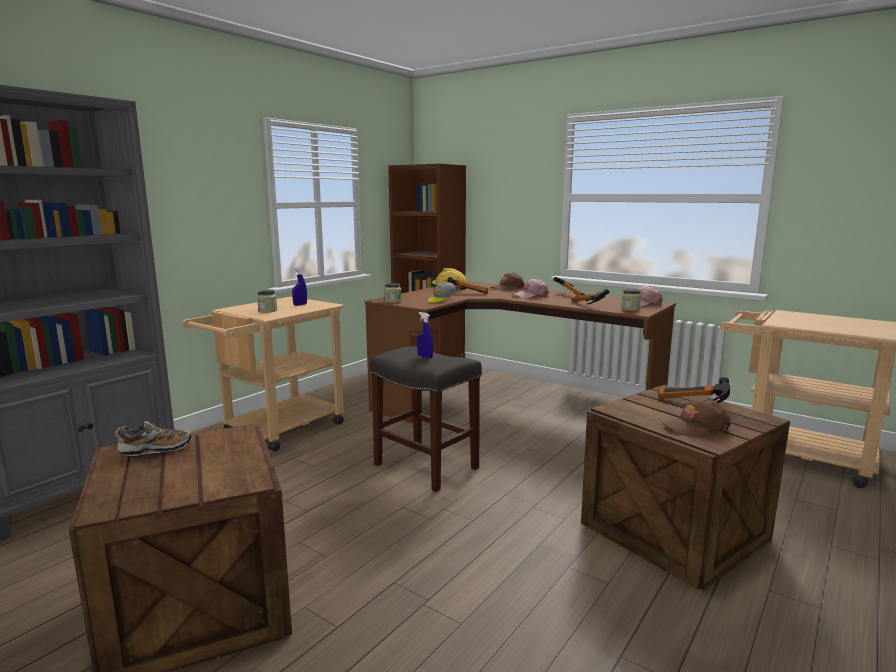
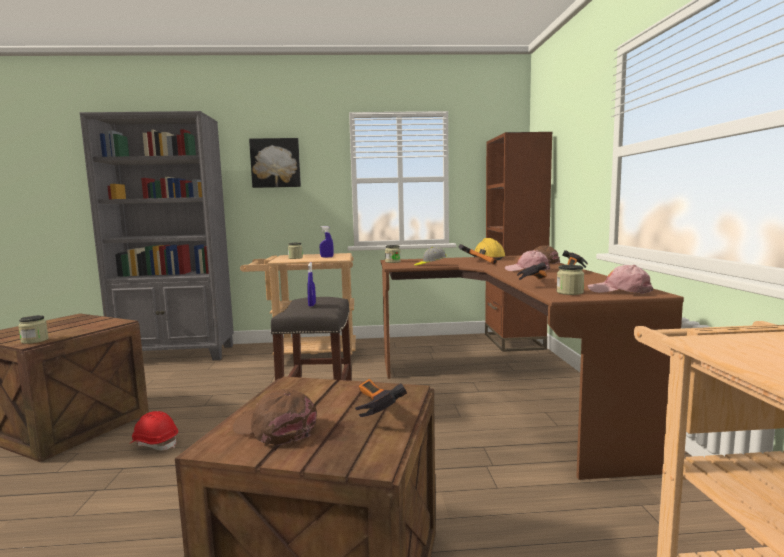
camera: 50 degrees right, 5 degrees down
shoe [114,421,192,456] -> none
none -> jar [18,315,49,344]
none -> red hard hat [129,411,178,451]
none -> picture [249,138,301,188]

